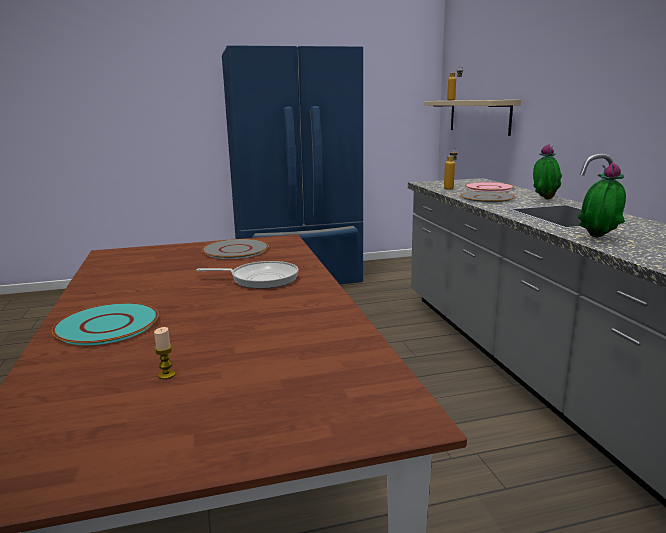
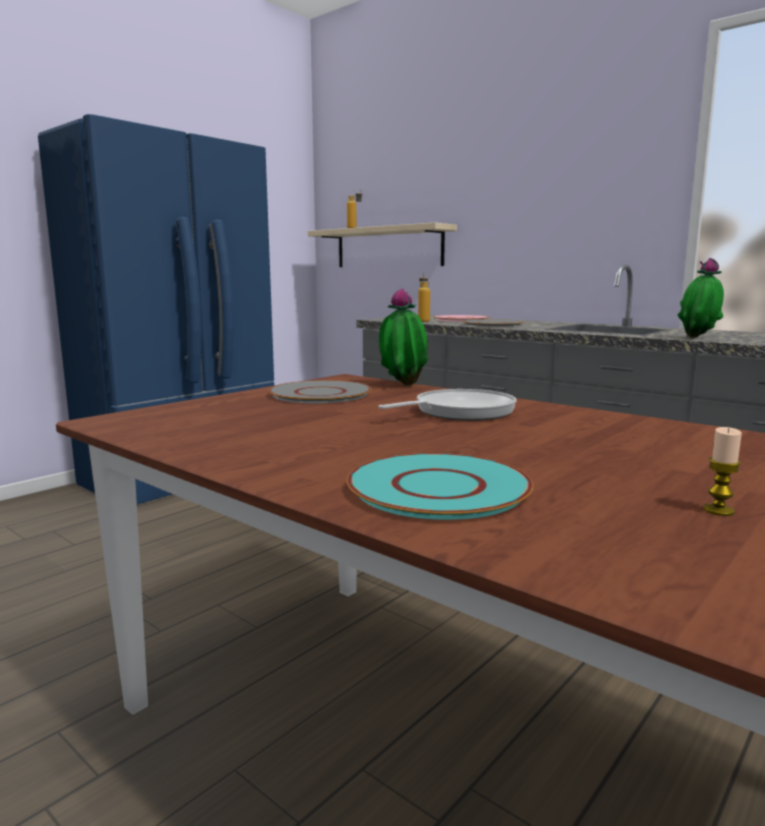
camera: 35 degrees left, 5 degrees down
potted plant [533,145,562,199] -> potted plant moved to [379,288,428,385]

